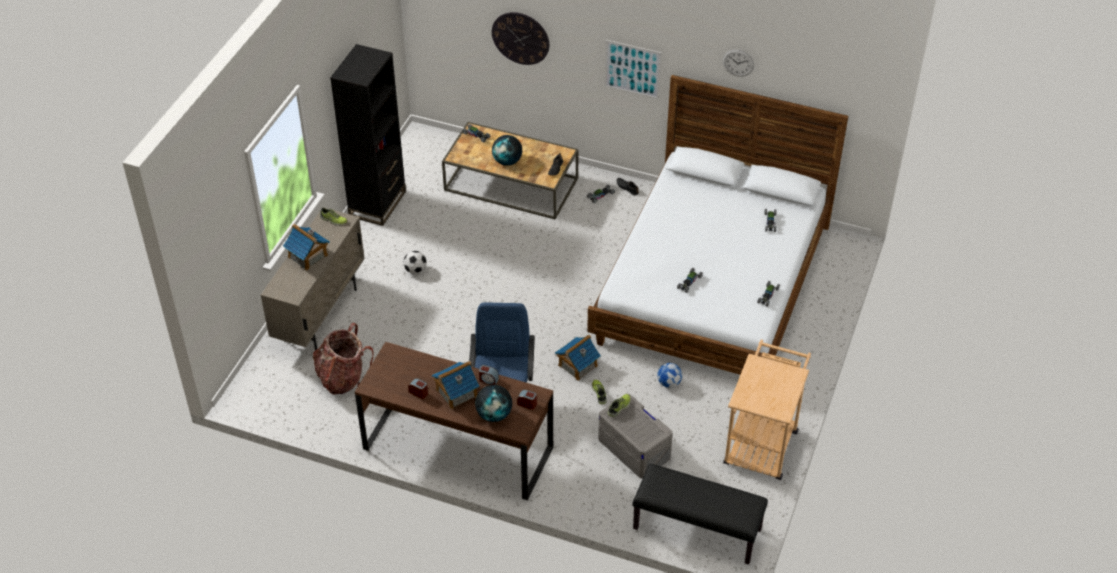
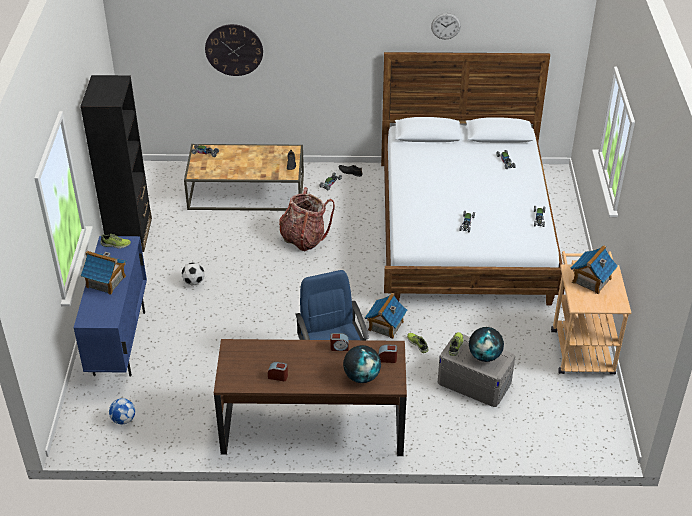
camera: 20 degrees left, 5 degrees down
beige cabinet [260,207,365,350] -> blue cabinet [74,236,147,377]
backpack [313,323,374,395] -> backpack moved to [279,187,335,251]
toy house [432,361,479,410] -> toy house moved to [571,245,618,294]
globe [492,135,522,166] -> globe moved to [469,327,504,362]
picture [604,40,662,100] -> none
black bench [633,464,768,565] -> none
football [657,363,682,388] -> football moved to [109,398,135,424]

